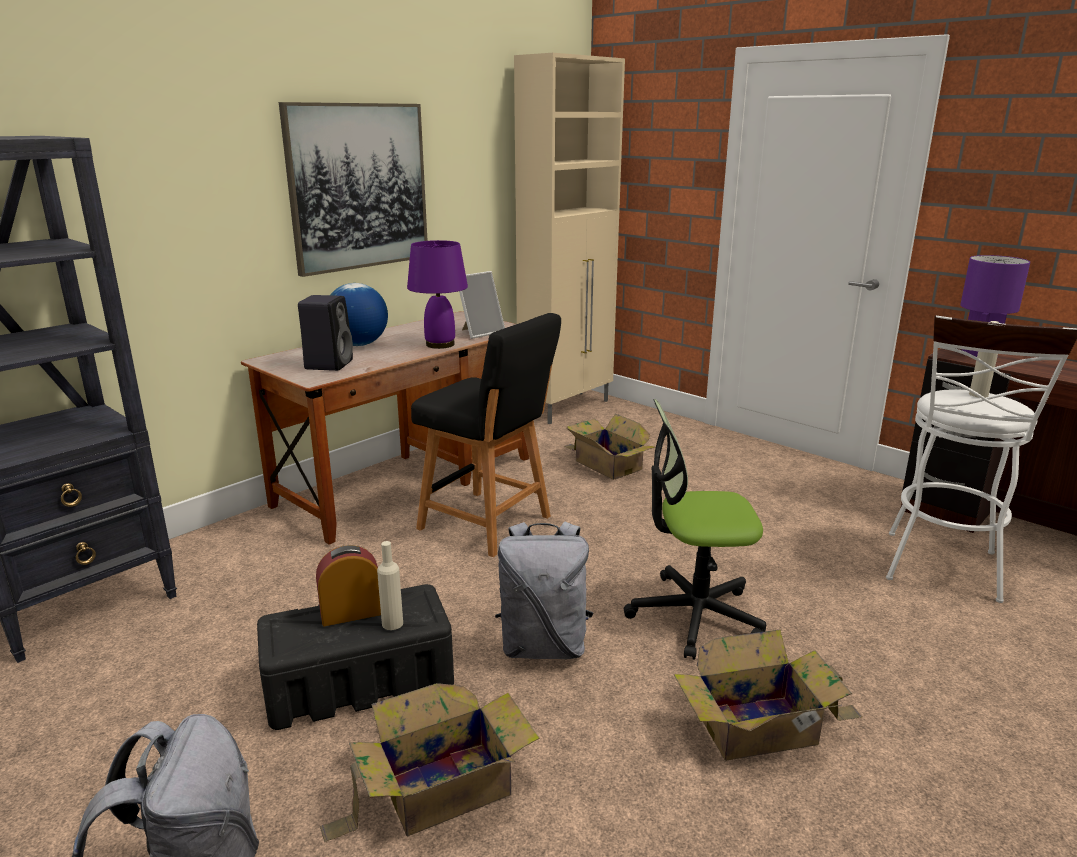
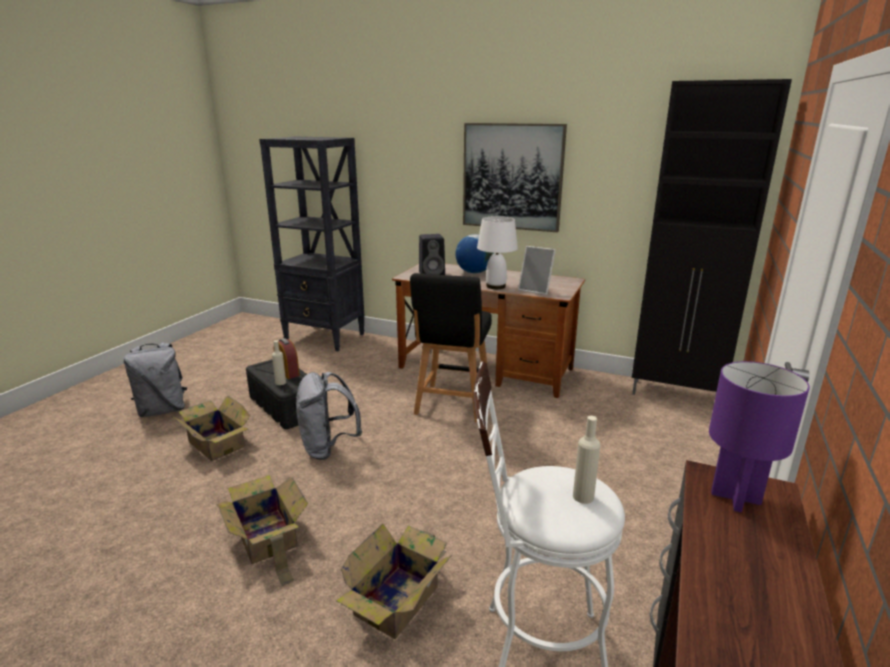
camera: 70 degrees right, 0 degrees up
purple table lamp [407,240,468,349] -> white table lamp [477,216,518,289]
beige cabinet [514,53,625,424] -> black cabinet [632,79,792,395]
cardboard box [564,413,655,480] -> cardboard box moved to [336,524,452,639]
office chair [624,399,766,660] -> none

